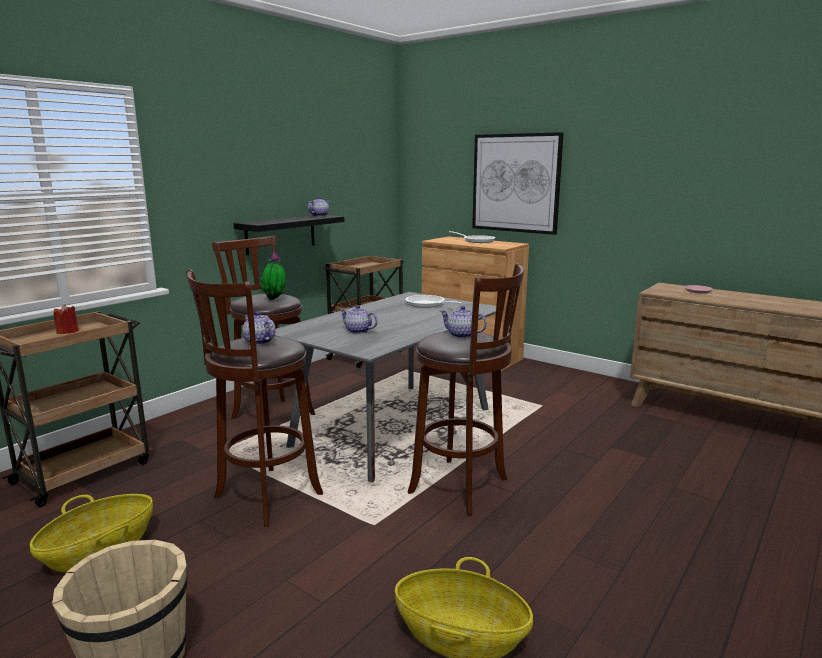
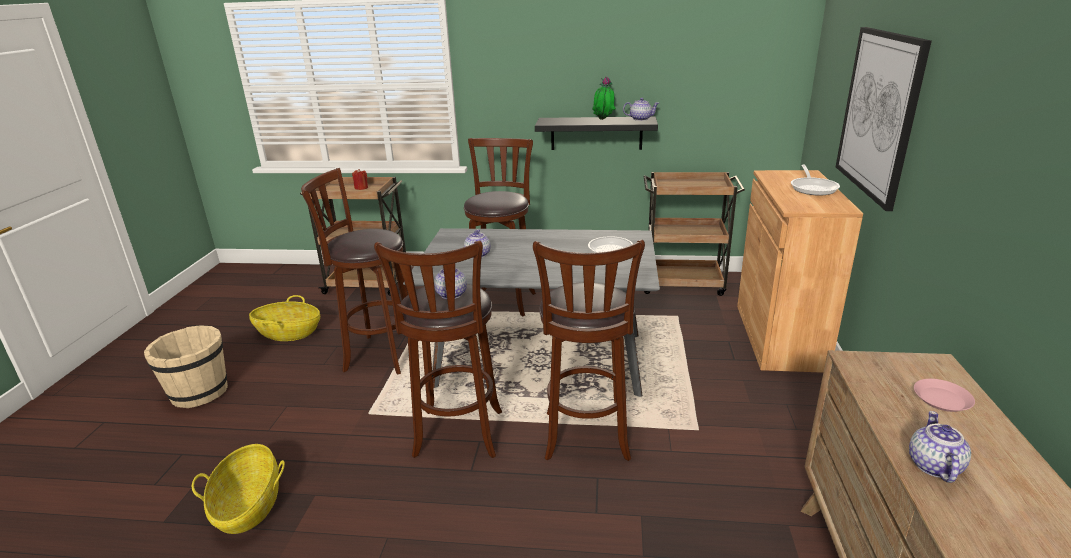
camera: 60 degrees right, 10 degrees up
teapot [242,312,275,345] -> teapot moved to [909,411,971,483]
potted plant [260,252,286,300] -> potted plant moved to [592,77,616,120]
none -> brown stool [533,239,645,461]

